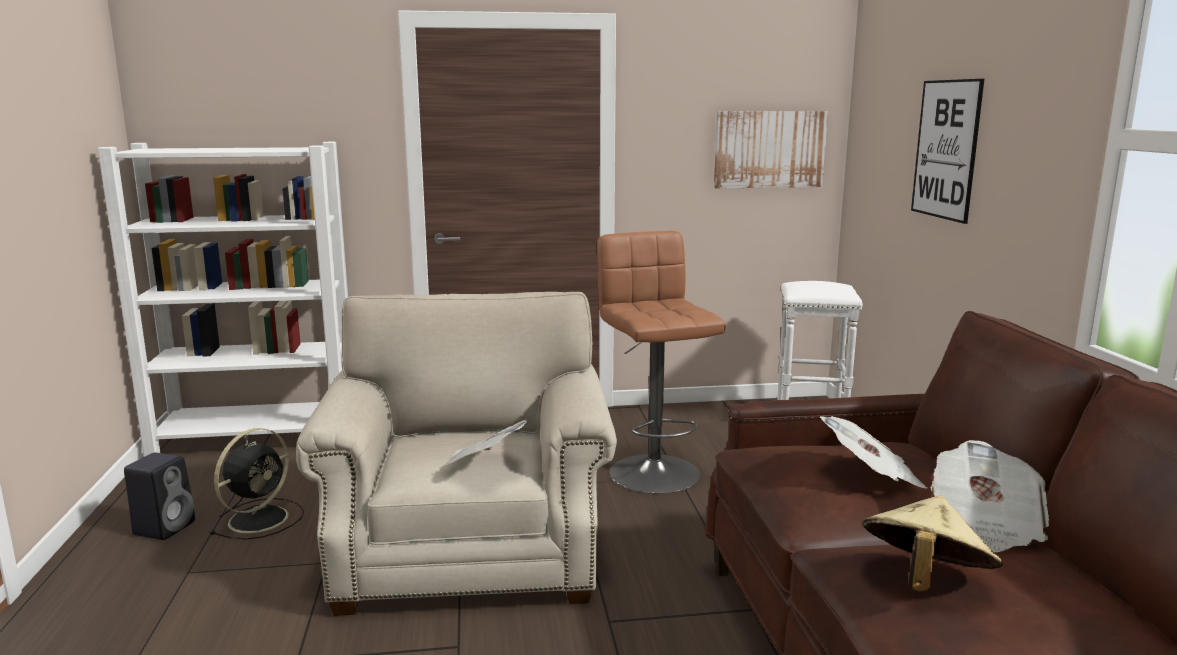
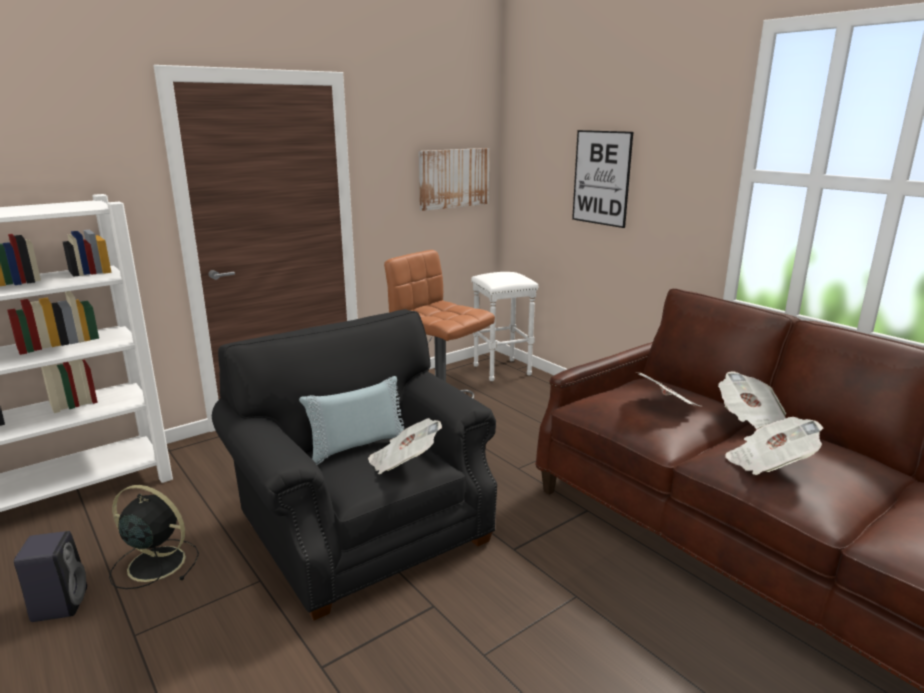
camera: 30 degrees left, 5 degrees up
black fan [209,428,304,540] -> black fan turned 75 degrees counterclockwise [109,485,199,589]
beige armchair [296,292,617,616] -> black armchair [212,309,497,621]
beige hat [863,495,1003,591] -> newspaper [725,417,823,475]
none -> blue pillow [299,376,404,465]

